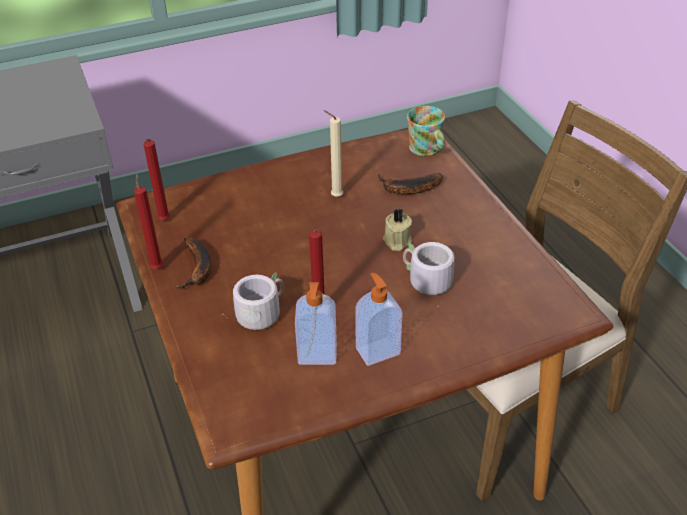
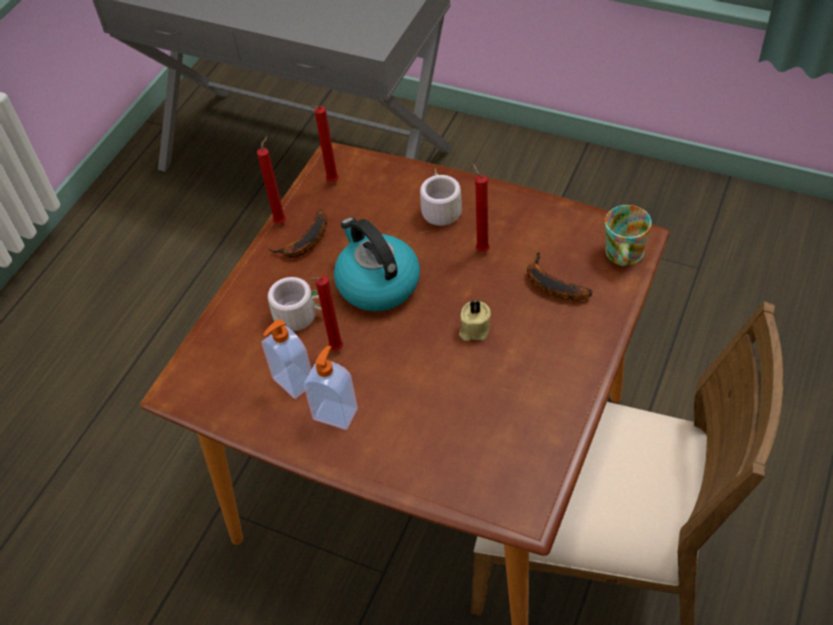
camera: 50 degrees right, 10 degrees up
beige candle [323,110,343,197] -> red candle [472,164,490,252]
grey mug [403,242,454,306] -> grey mug moved to [420,169,462,232]
none -> kettle [334,217,420,311]

